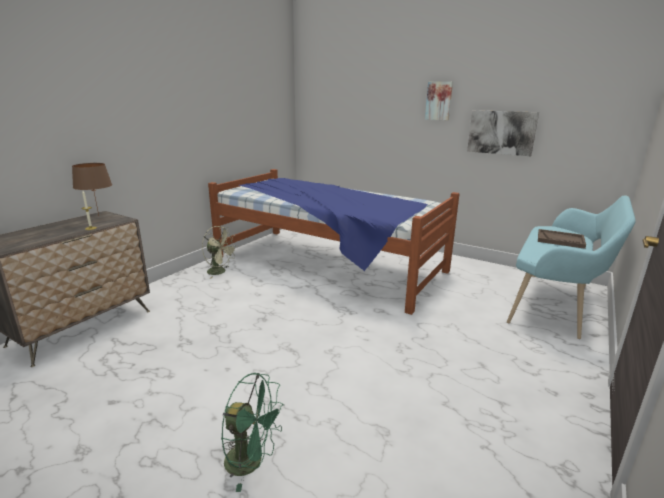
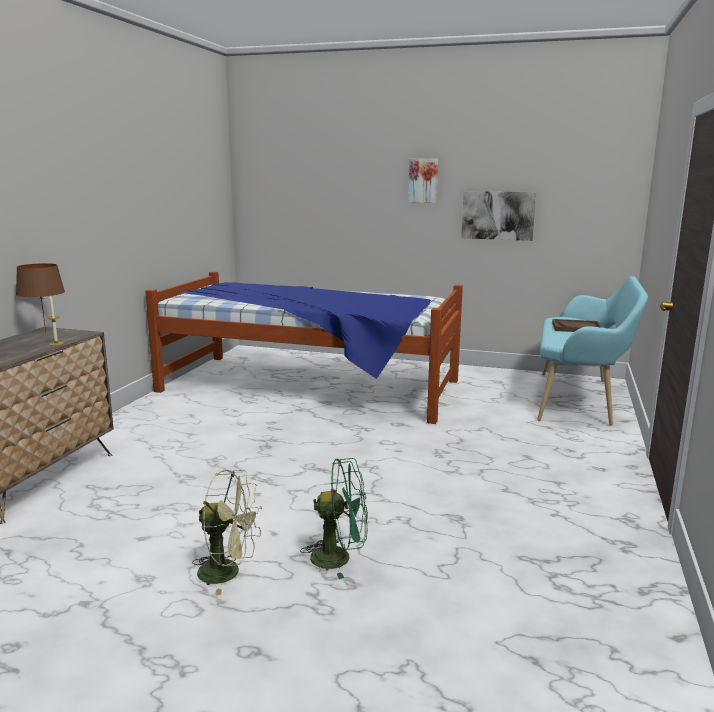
camera: 15 degrees left, 5 degrees down
green fan [202,226,238,278] -> green fan moved to [192,470,262,595]

